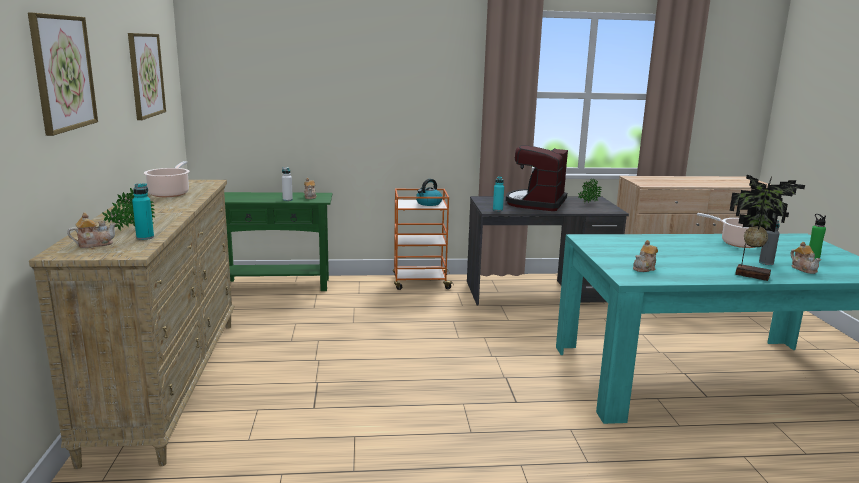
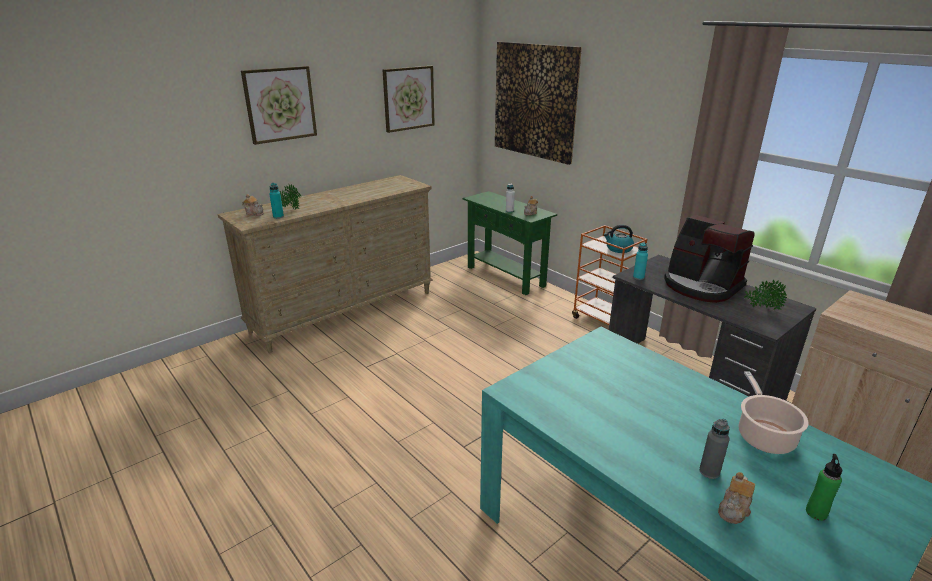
camera: 55 degrees right, 10 degrees up
cooking pot [144,161,190,197] -> none
coffee machine [506,145,568,211] -> coffee machine turned 120 degrees counterclockwise [664,215,755,303]
teapot [633,240,658,272] -> none
potted plant [730,175,805,281] -> none
none -> picture [495,42,582,165]

